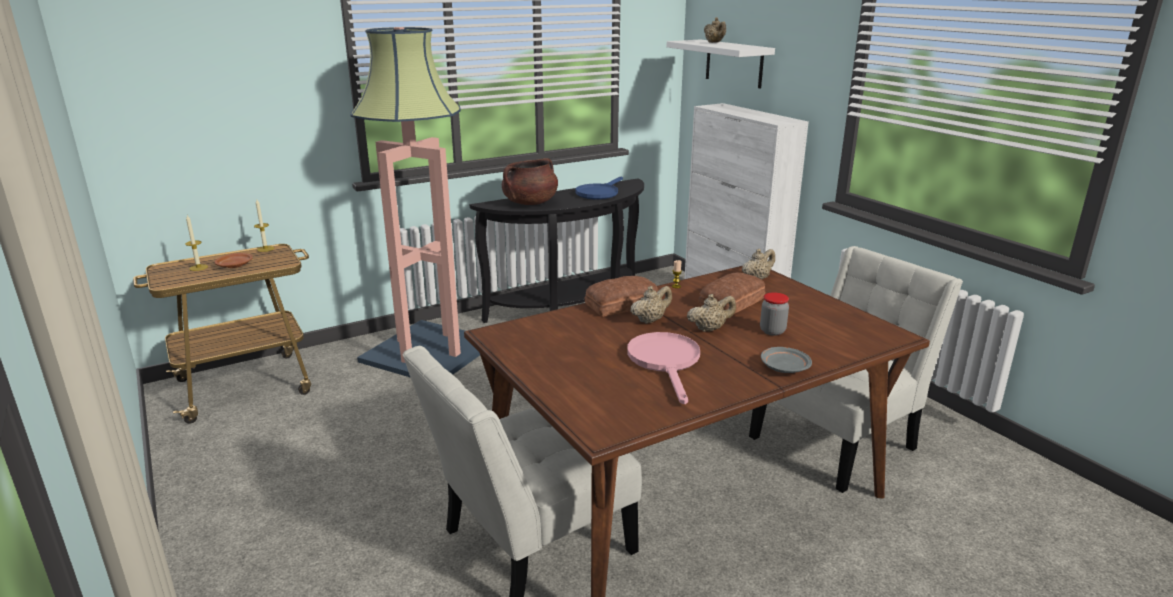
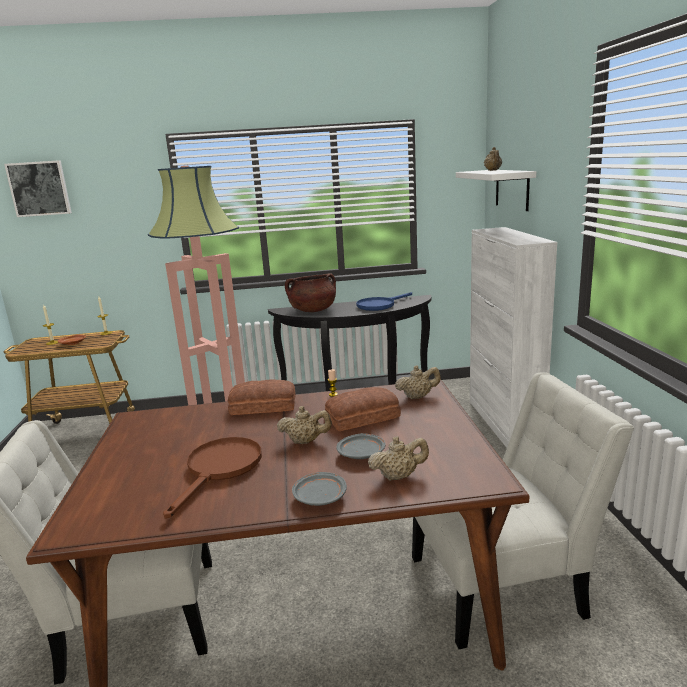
camera: 25 degrees right, 5 degrees down
pink frying pan [627,332,700,404] -> brown frying pan [163,437,262,519]
beige teapot [630,286,672,324] -> beige teapot moved to [368,436,429,481]
jar [760,292,789,336] -> grey plate [336,433,386,459]
none -> picture [4,160,72,217]

